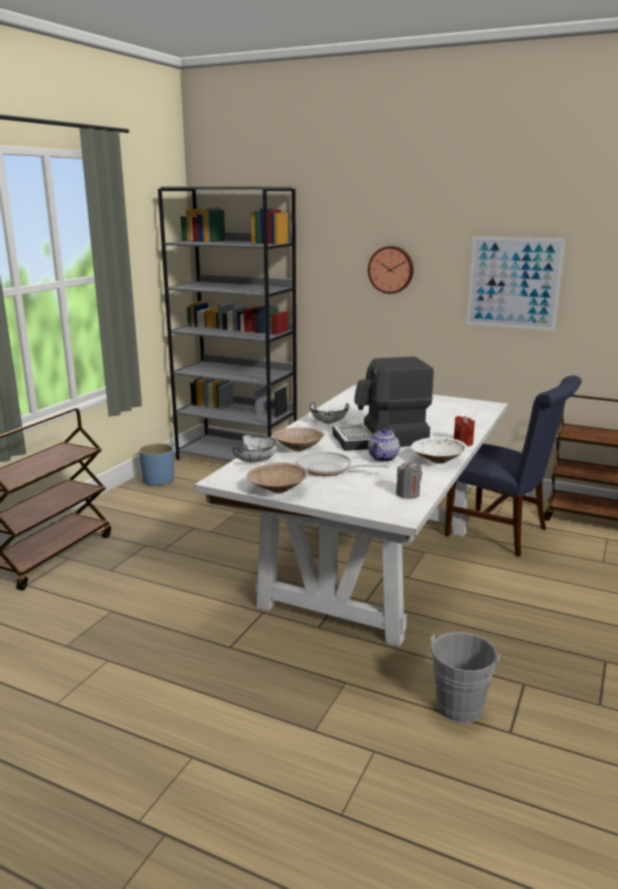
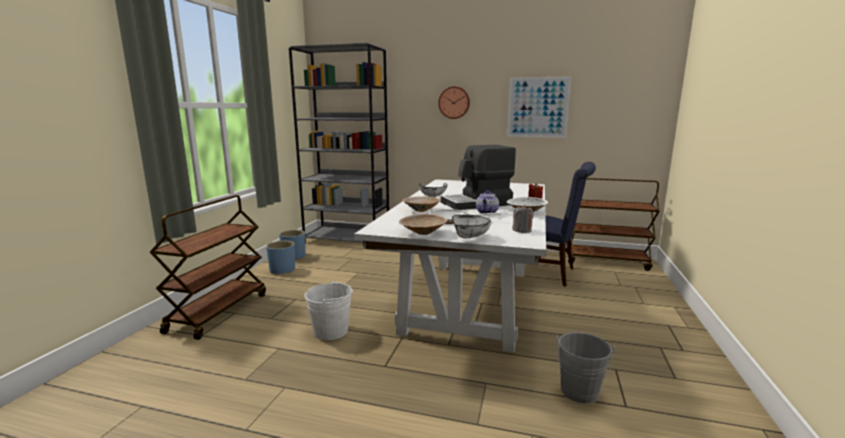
camera: 10 degrees left, 5 degrees down
white bowl [233,434,278,463] -> white bowl moved to [452,215,491,238]
none -> blue planter [266,241,295,274]
none -> white bucket [304,281,353,340]

